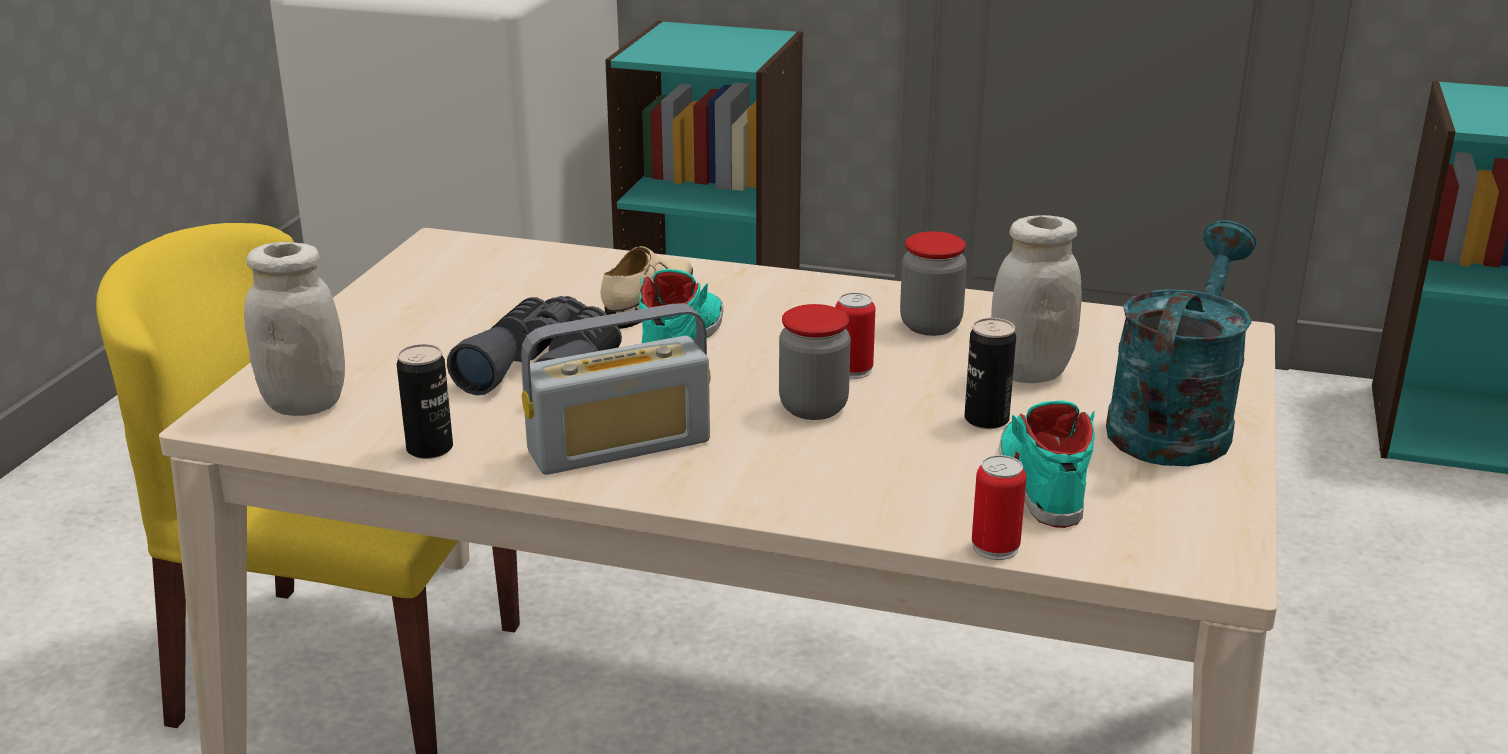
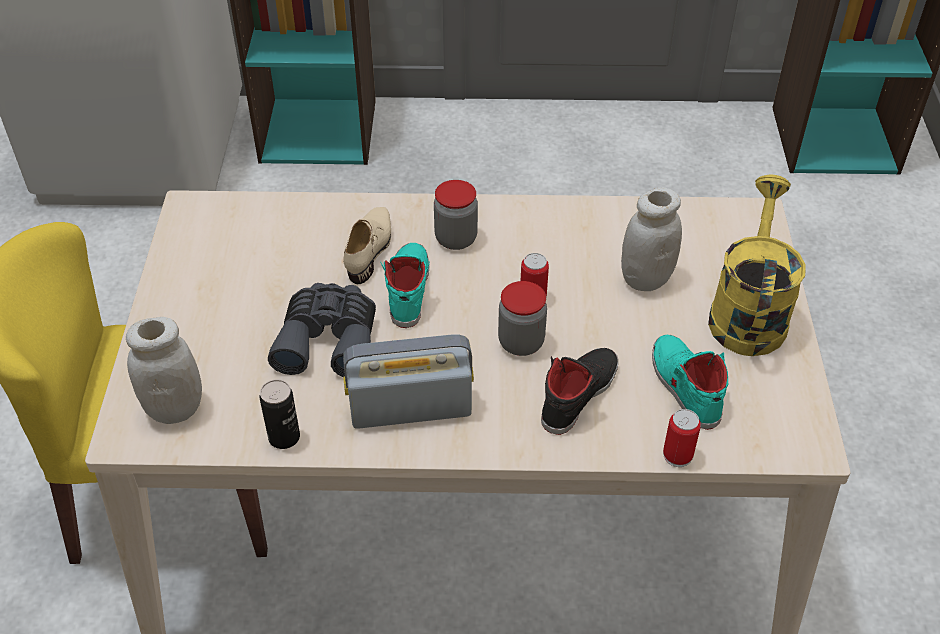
camera: 15 degrees left, 20 degrees up
radio [521,303,711,475] -> radio turned 150 degrees counterclockwise [343,334,474,429]
jar [900,231,967,336] -> jar moved to [434,180,478,250]
can [964,318,1016,429] -> none
turquoise watering can [1106,220,1256,466] -> yellow watering can [708,175,806,356]
none -> black shoe [541,348,618,435]

